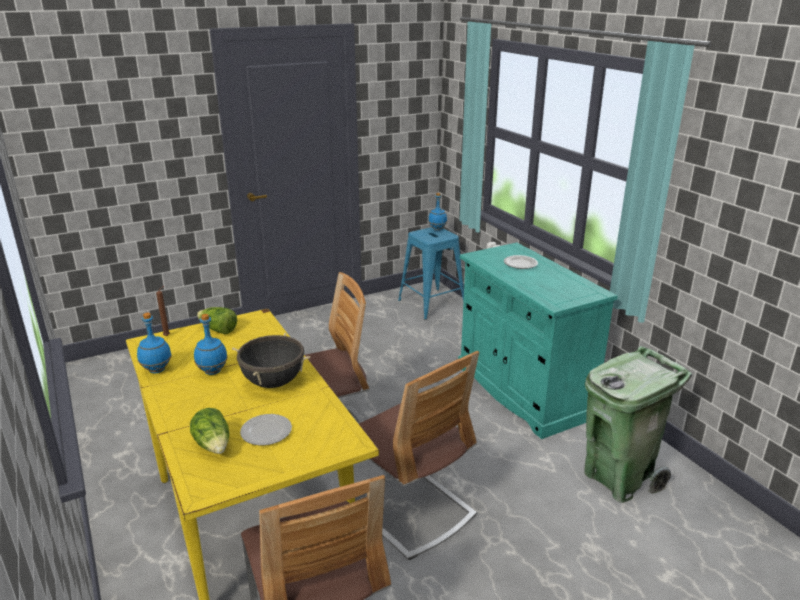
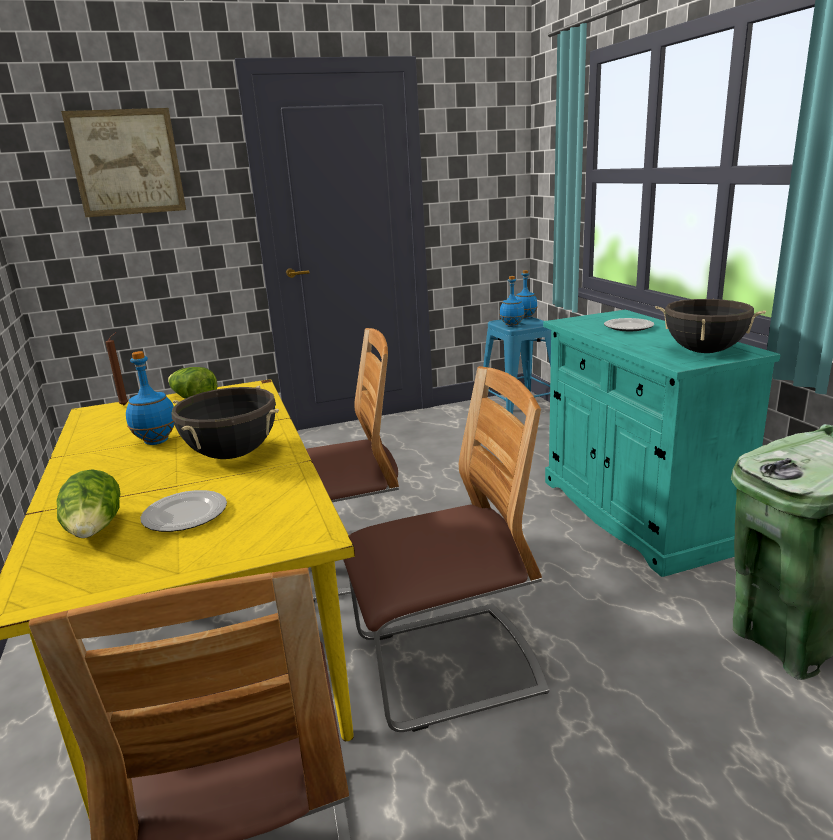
camera: 10 degrees right, 5 degrees down
blue bottle [137,313,171,373] -> blue bottle moved to [500,276,525,327]
chair [359,351,479,560] -> chair turned 75 degrees counterclockwise [343,366,549,732]
none -> picture [61,108,186,217]
none -> black cooking pot [655,299,766,353]

